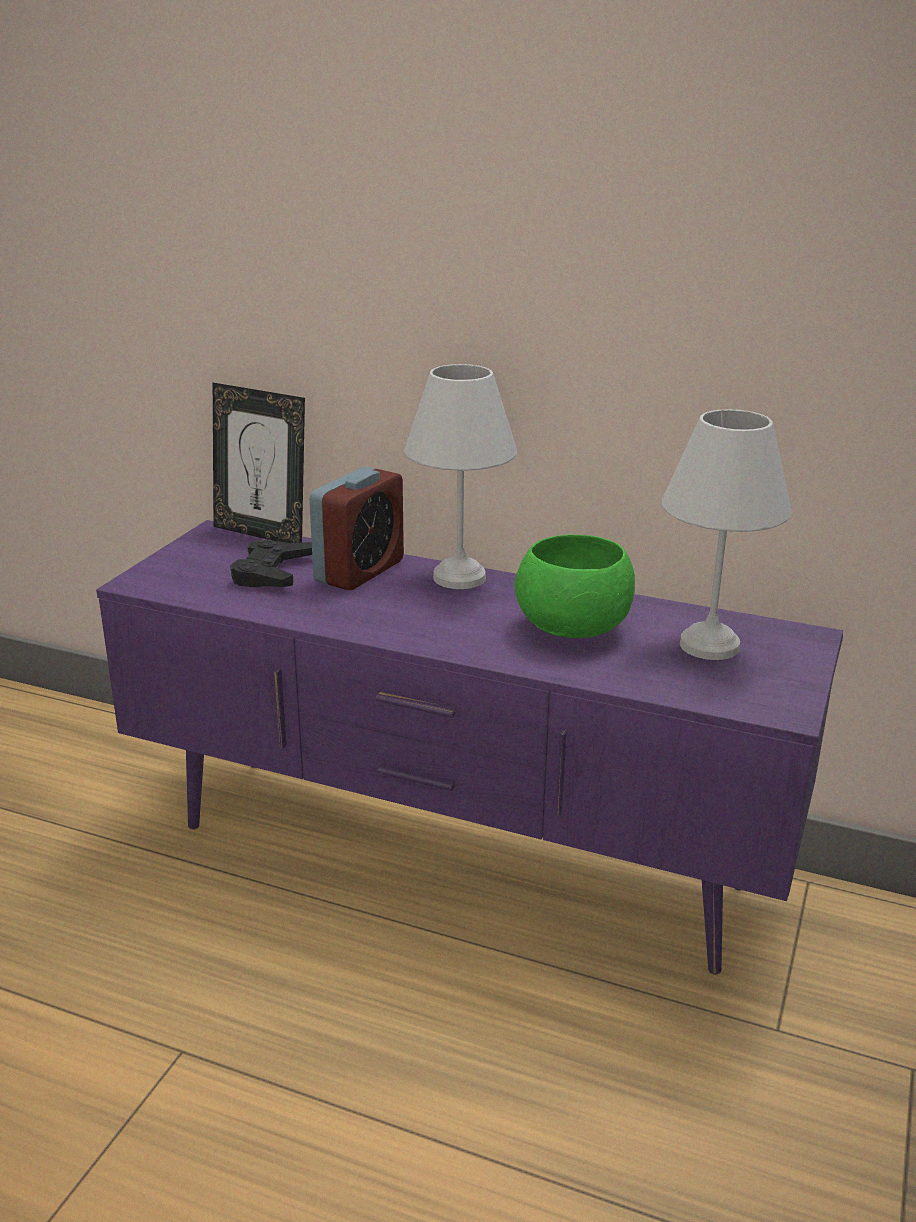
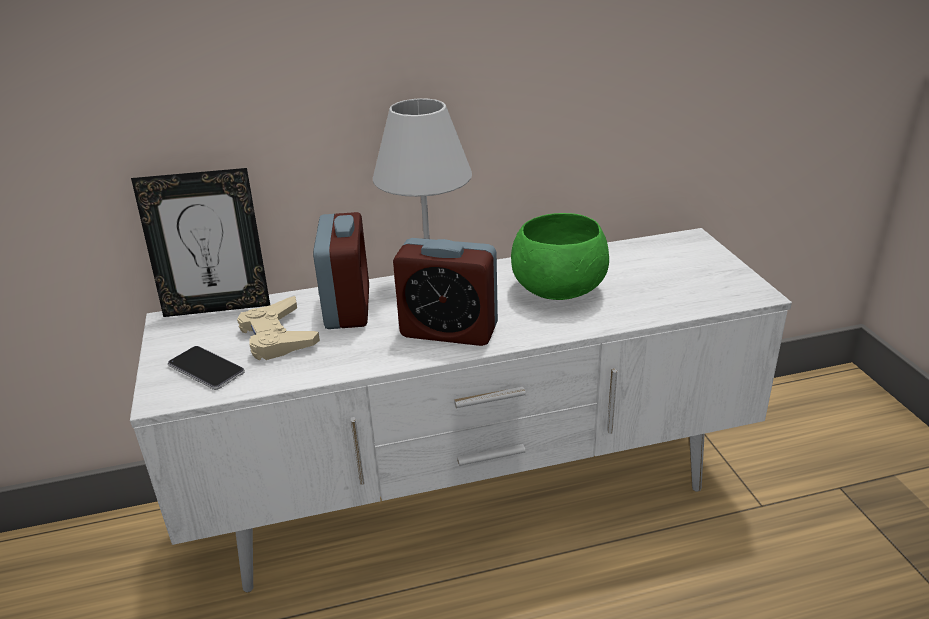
camera: 35 degrees left, 5 degrees up
purple tv stand [96,520,843,975] -> white tv stand [130,228,792,592]
black game controller [230,539,312,587] -> beige game controller [237,296,320,360]
white table lamp [662,409,792,660] -> none
none -> phone [168,346,245,390]
none -> alarm clock [393,238,498,346]

